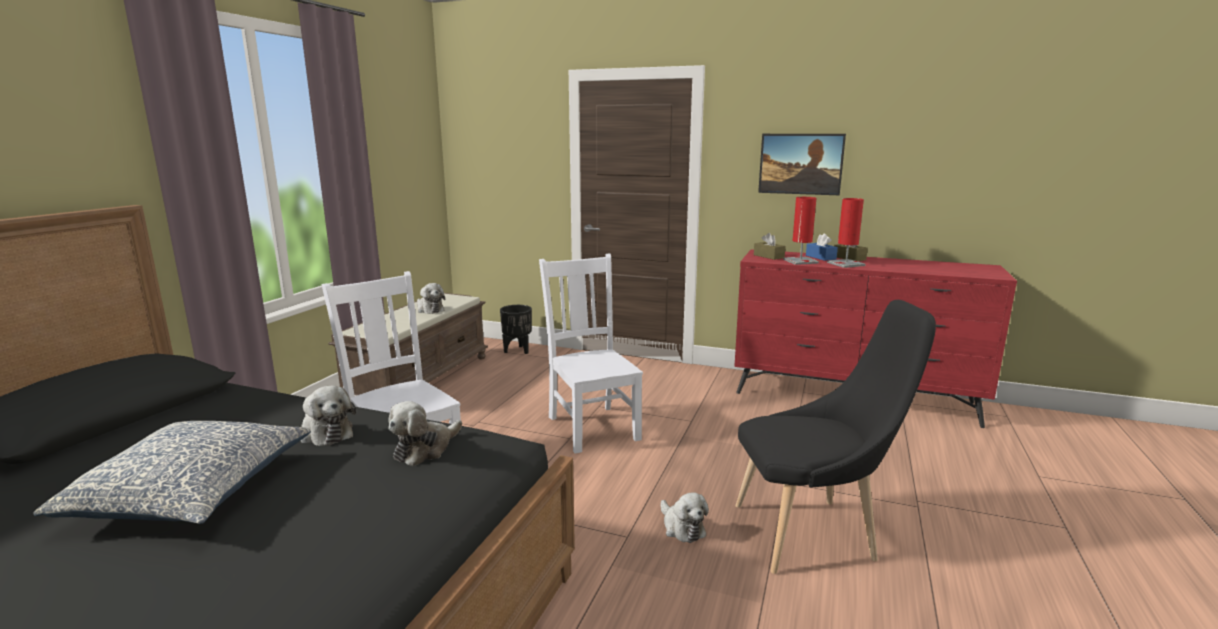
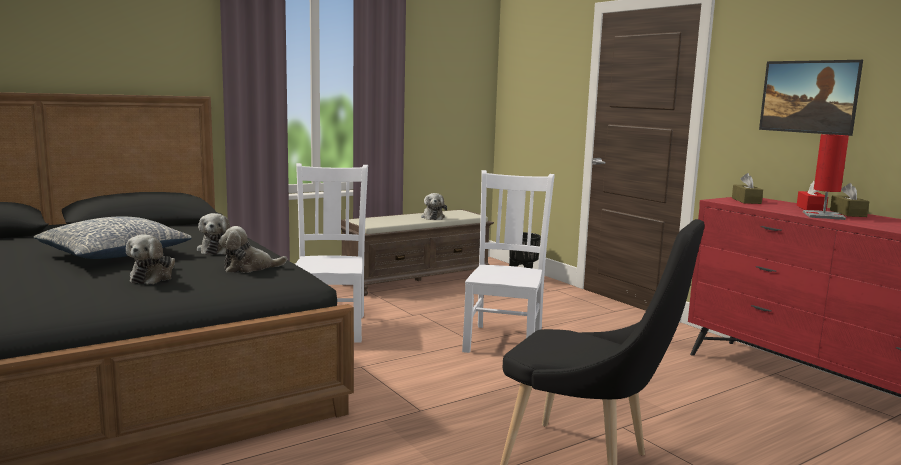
camera: 35 degrees right, 5 degrees down
plush toy [661,492,709,543] -> plush toy moved to [126,234,175,284]
red table lamp [783,197,819,265] -> none
blue tissue box [806,234,838,261] -> red tissue box [797,181,828,211]

